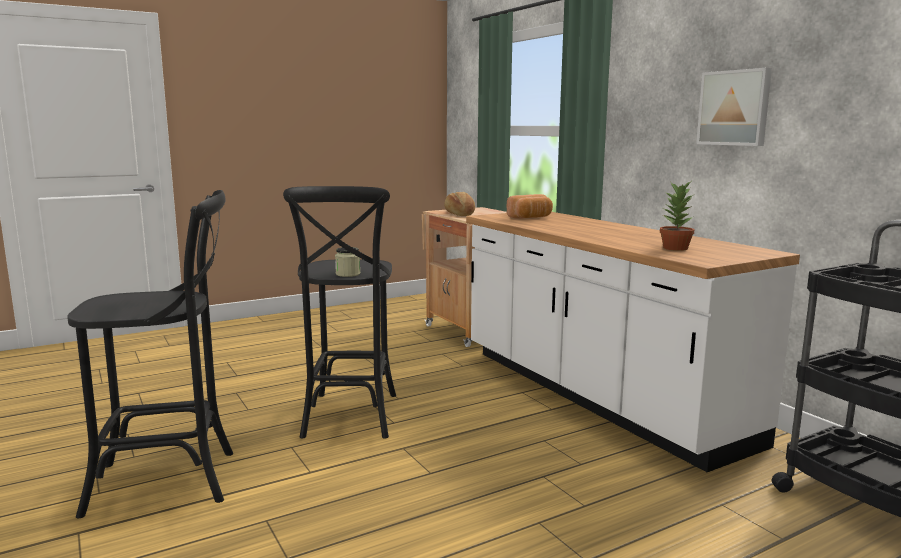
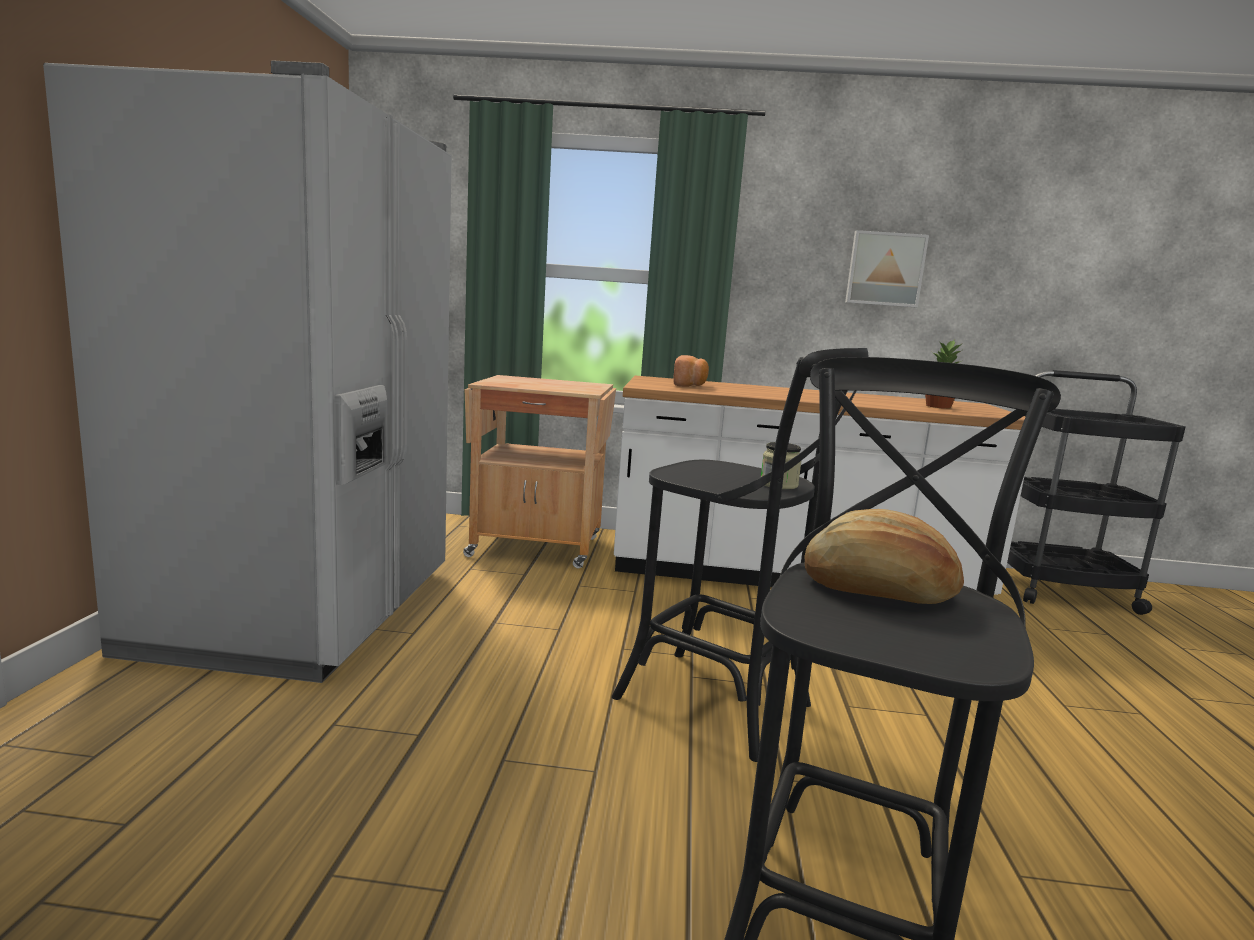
camera: 55 degrees left, 0 degrees up
bread [444,192,475,216] -> bread moved to [805,509,964,604]
none -> white fridge [43,60,452,683]

